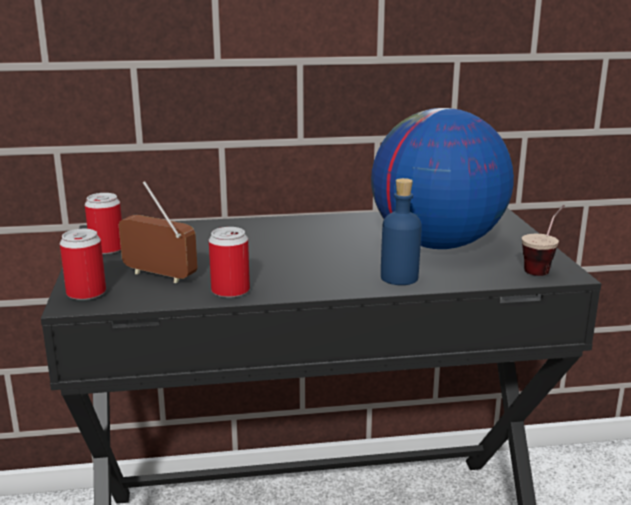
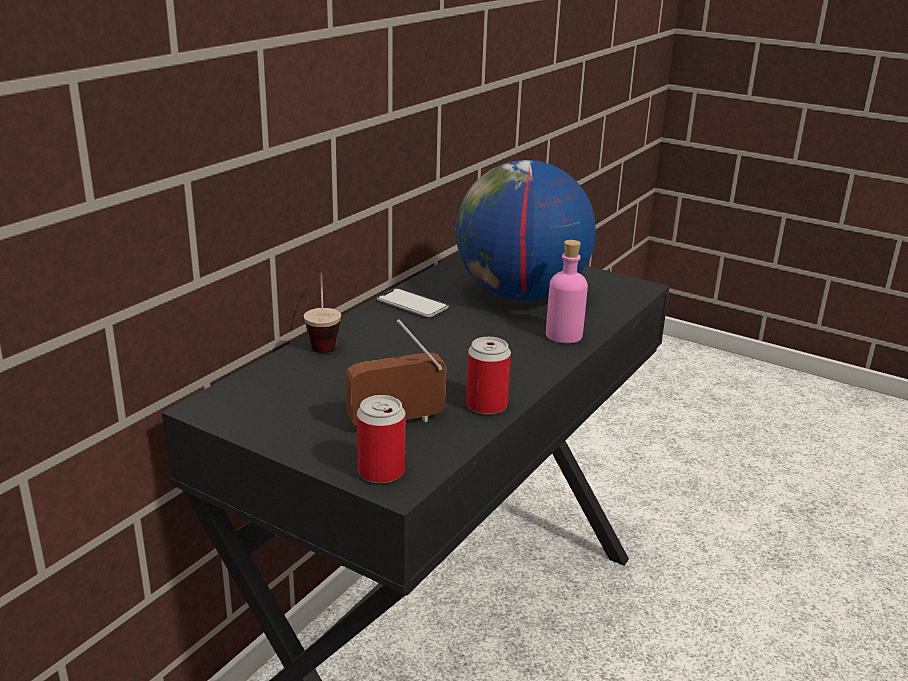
camera: 50 degrees left, 5 degrees up
can [85,193,122,255] -> none
blue bottle [381,178,422,285] -> pink bottle [546,240,588,343]
cup [522,205,564,276] -> cup moved to [304,273,341,353]
none -> phone [377,288,449,318]

